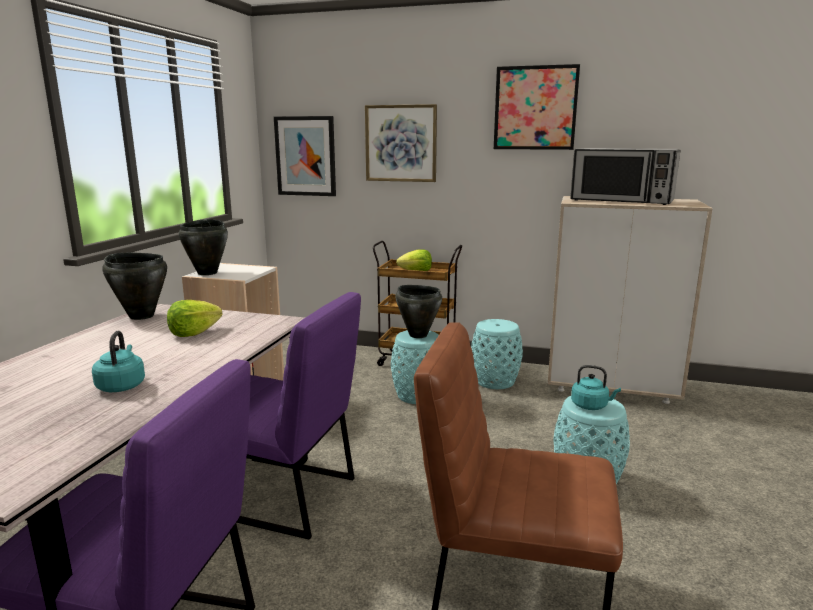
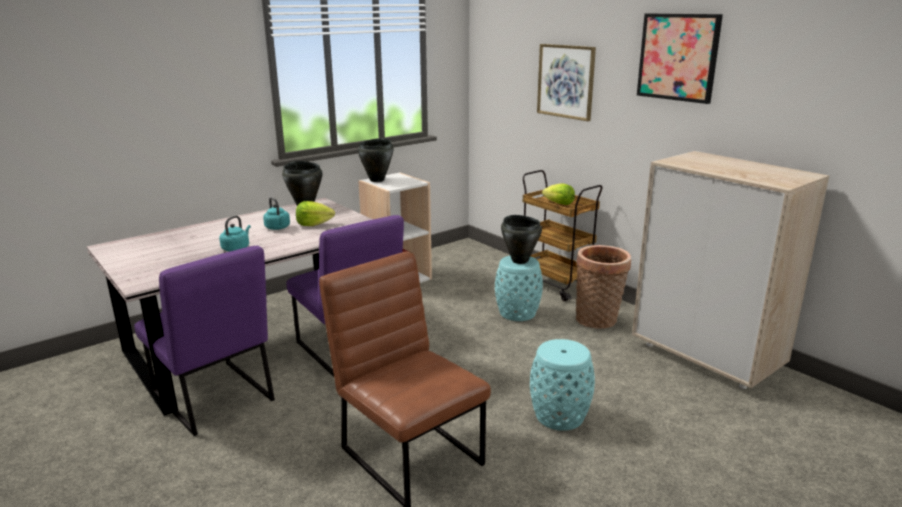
camera: 35 degrees right, 5 degrees up
picture [274,116,336,196] -> none
turquoise stool [471,319,523,389] -> basket [576,245,631,329]
microwave [571,148,680,205] -> none
turquoise kettle [571,365,621,410] -> turquoise kettle moved to [263,197,290,230]

